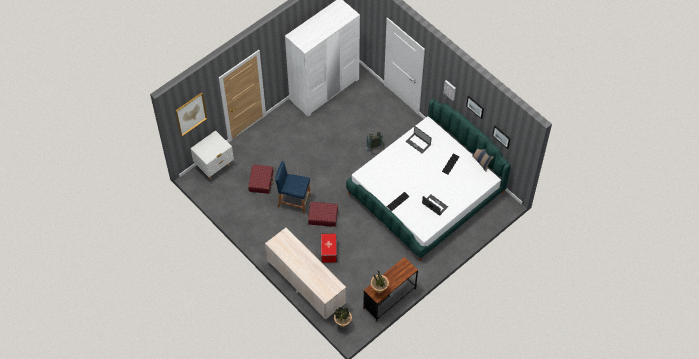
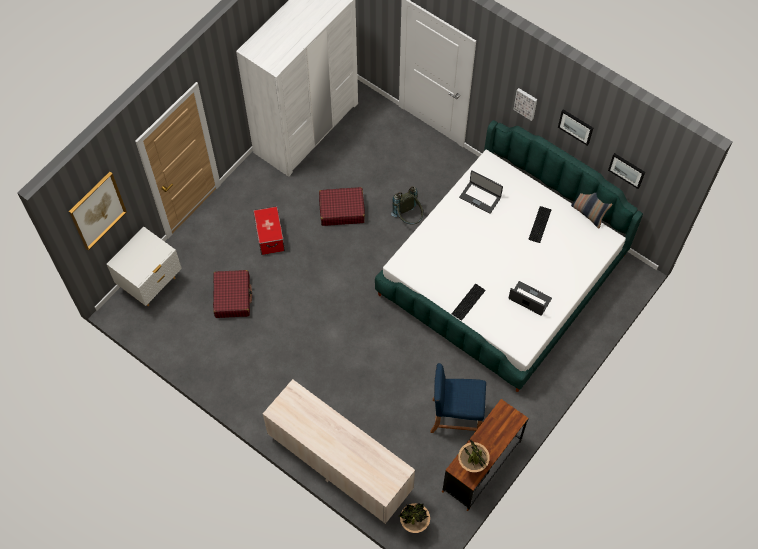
camera: 10 degrees left, 5 degrees up
blue stool [275,161,311,214] -> blue stool moved to [430,363,486,433]
red suitcase [308,202,338,227] -> red suitcase moved to [319,187,365,226]
storage box [321,233,337,263] -> storage box moved to [253,206,285,255]

